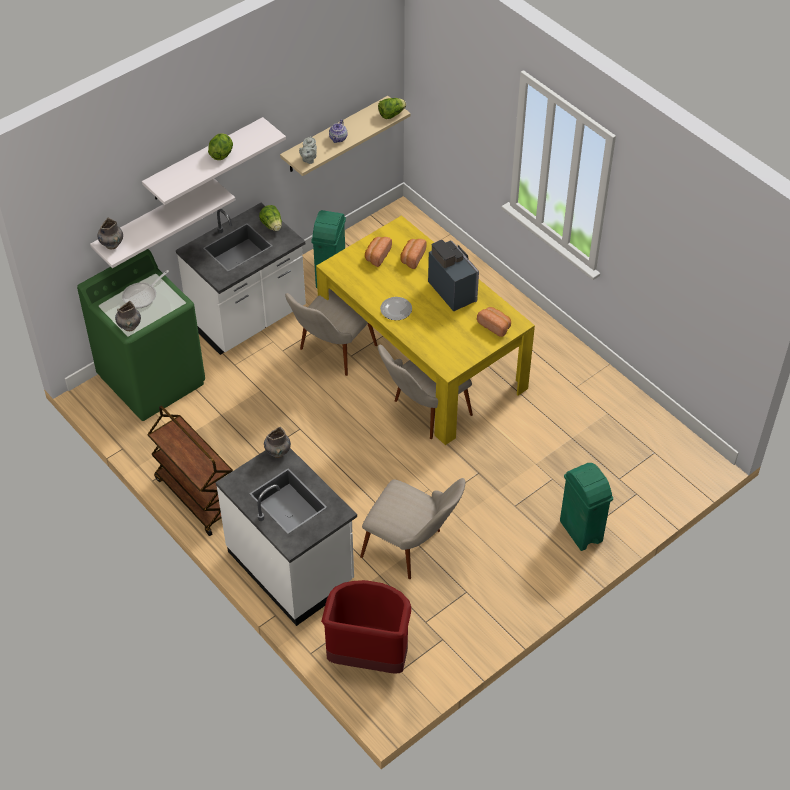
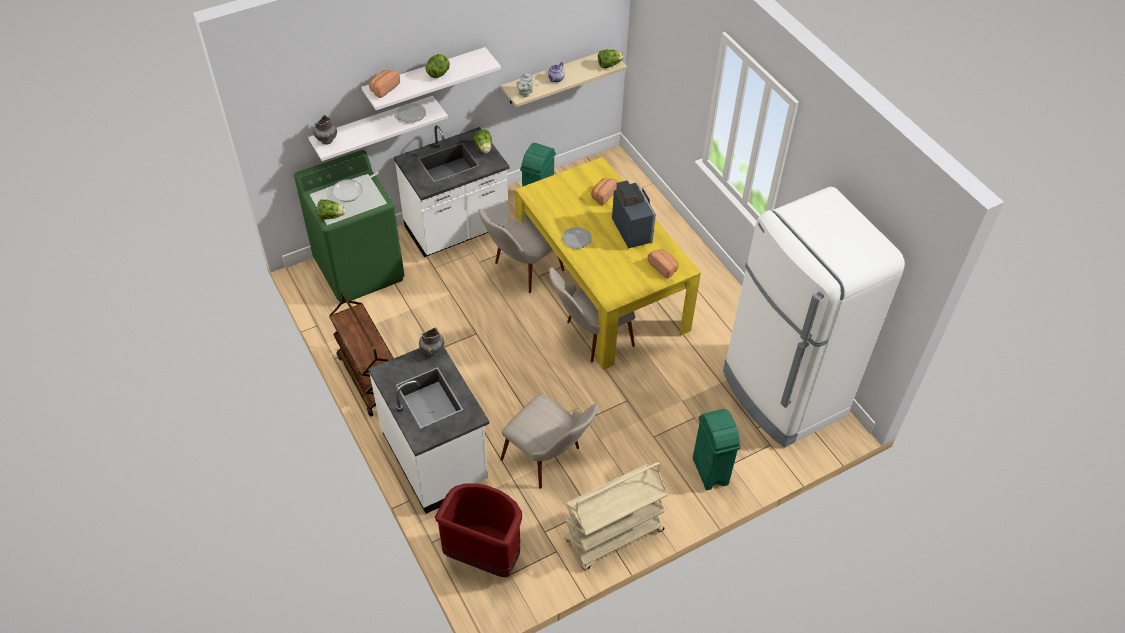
camera: 10 degrees right, 0 degrees up
grey vase [115,301,141,331] -> lettuce [317,200,346,220]
bread [365,237,392,267] -> bread moved to [369,70,400,98]
none -> plate [397,103,426,123]
none -> beige cart [564,462,668,571]
none -> white fridge [723,187,905,448]

